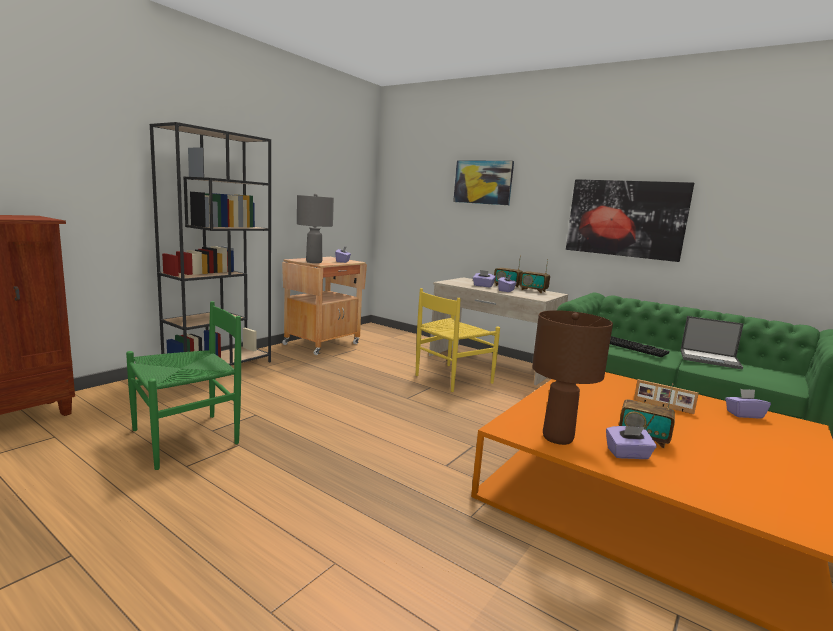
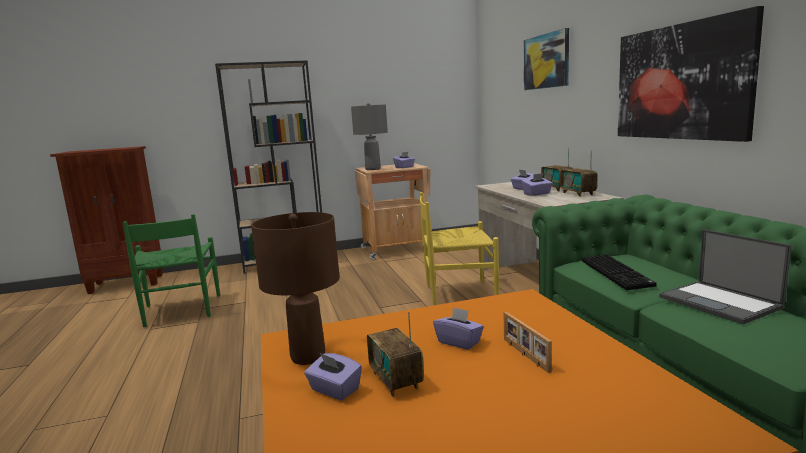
camera: 40 degrees right, 0 degrees up
green chair [126,301,241,470] -> green chair turned 75 degrees clockwise [123,214,220,327]
purple tissue box [725,389,771,418] -> purple tissue box moved to [433,307,484,350]

